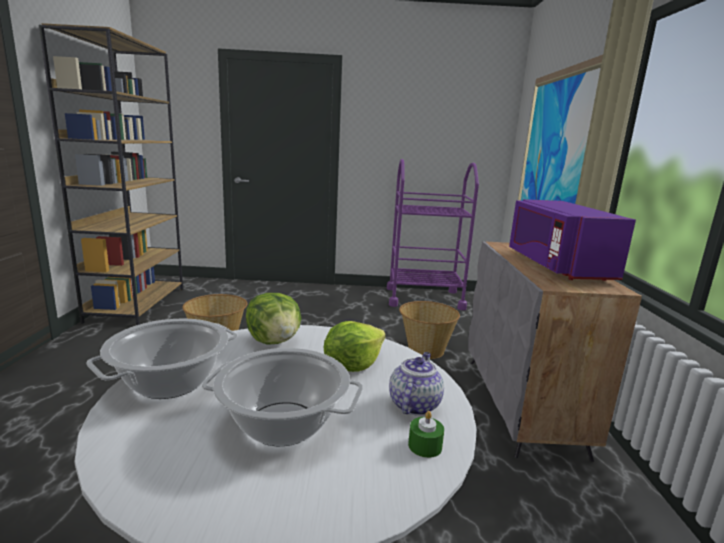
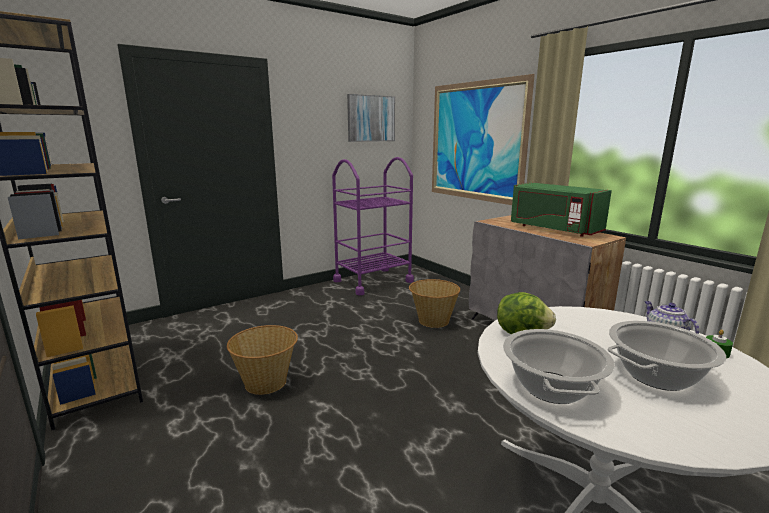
camera: 35 degrees left, 0 degrees up
lettuce [323,321,386,372] -> none
purple microwave [509,199,636,281] -> green microwave [511,183,612,237]
none -> picture [347,94,395,142]

